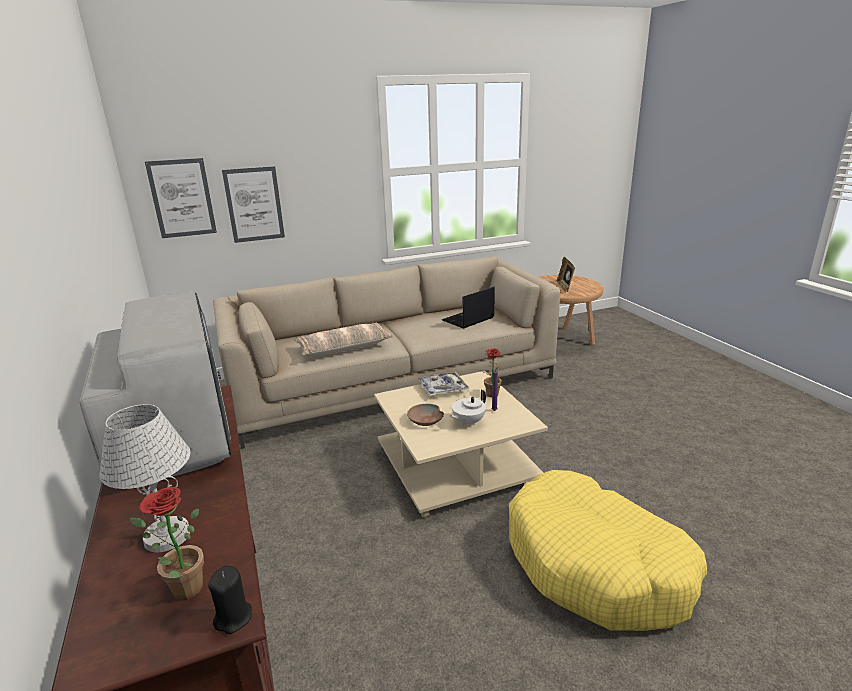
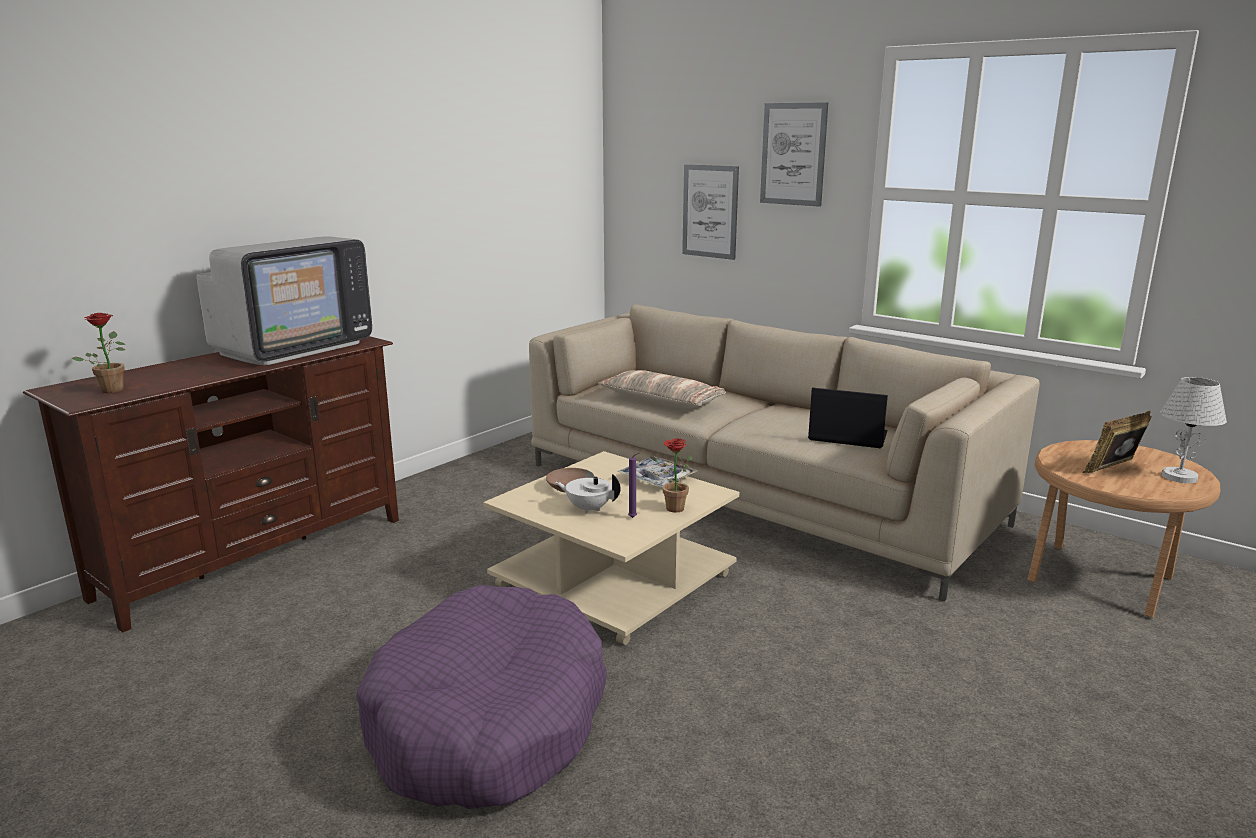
camera: 60 degrees right, 5 degrees down
white table lamp [99,404,190,552] -> white table lamp moved to [1160,377,1227,483]
picture [145,158,217,238] -> picture moved to [760,102,828,207]
black candle [208,565,252,634] -> none
yellow dog bed [509,470,707,631] -> purple dog bed [356,585,607,809]

